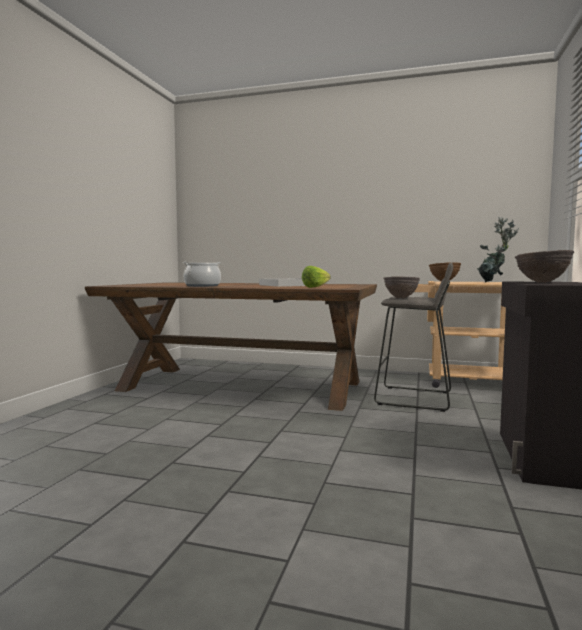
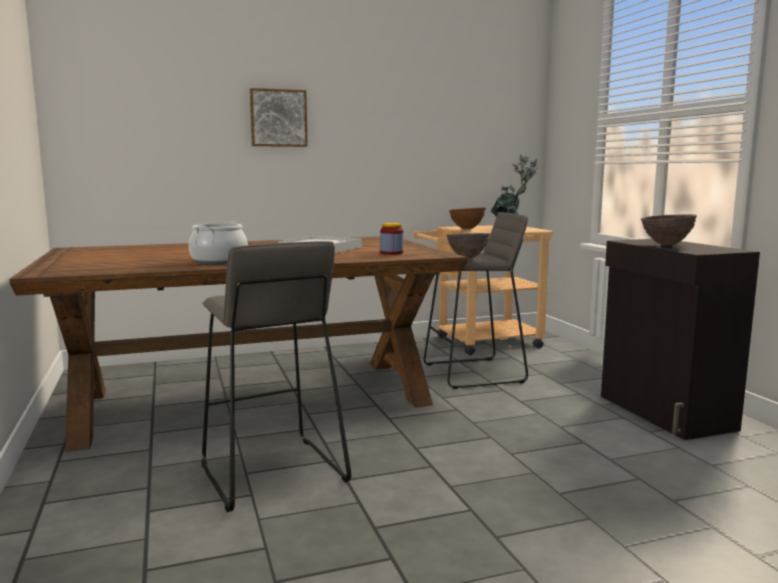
camera: 35 degrees left, 5 degrees up
lettuce [302,266,331,288] -> jar [380,223,403,255]
none -> grey stool [202,241,351,512]
none -> picture [250,88,308,147]

